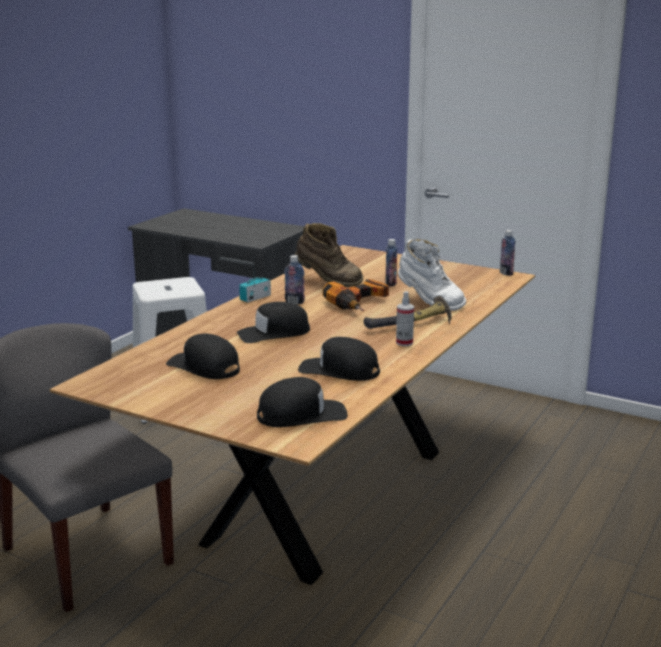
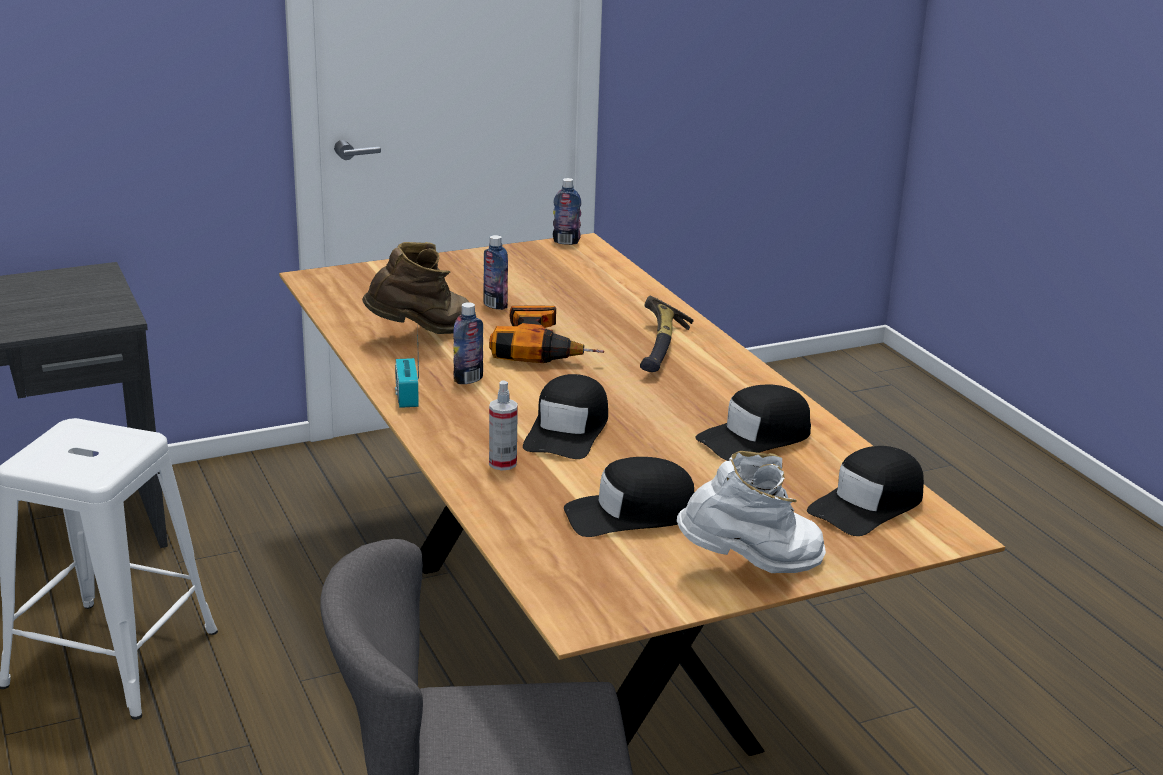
camera: 55 degrees left, 5 degrees up
black cap [257,377,348,427] -> black cap turned 150 degrees counterclockwise [807,446,924,536]
spray bottle [396,291,414,346] -> spray bottle moved to [489,380,518,471]
white boot [398,239,466,311] -> white boot moved to [677,451,826,573]

